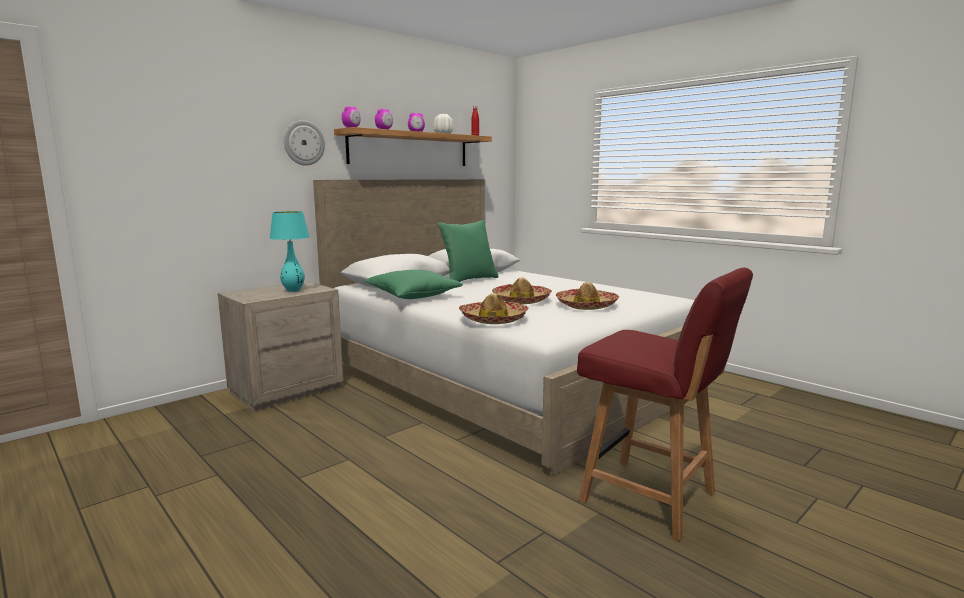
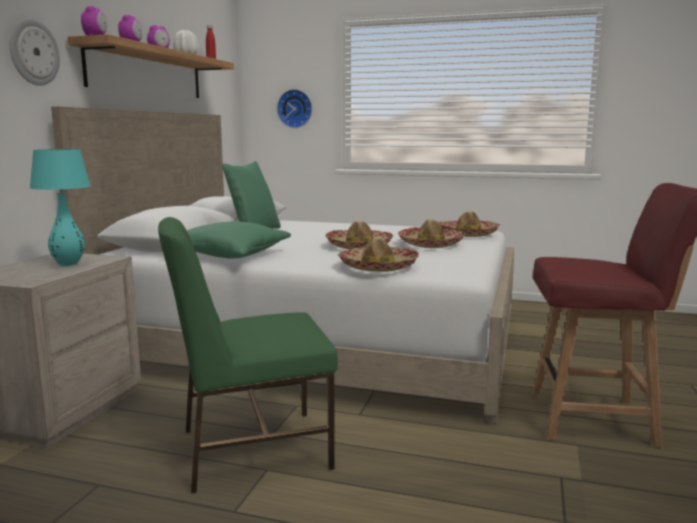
camera: 30 degrees left, 0 degrees up
none -> green chair [158,217,338,494]
none -> wall clock [277,89,312,128]
none -> hat [438,211,500,237]

